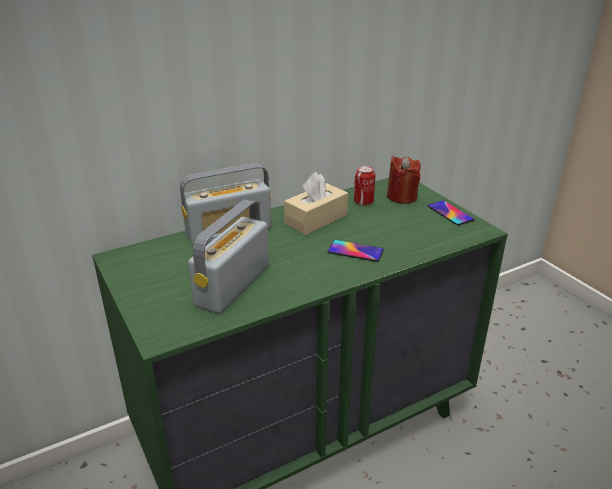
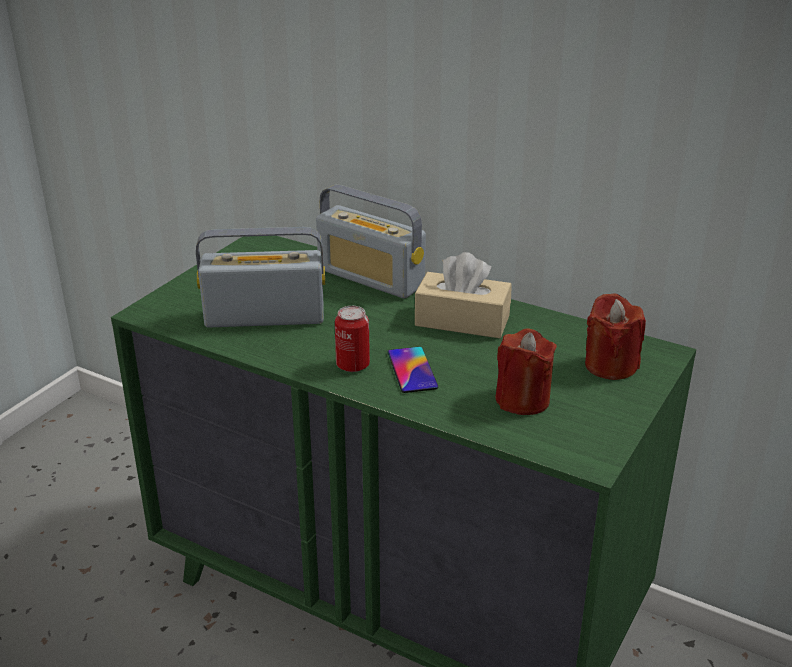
camera: 60 degrees right, 0 degrees up
can [354,165,375,206] -> can moved to [335,306,370,372]
phone [427,200,475,225] -> none
none -> red candle [495,328,557,415]

